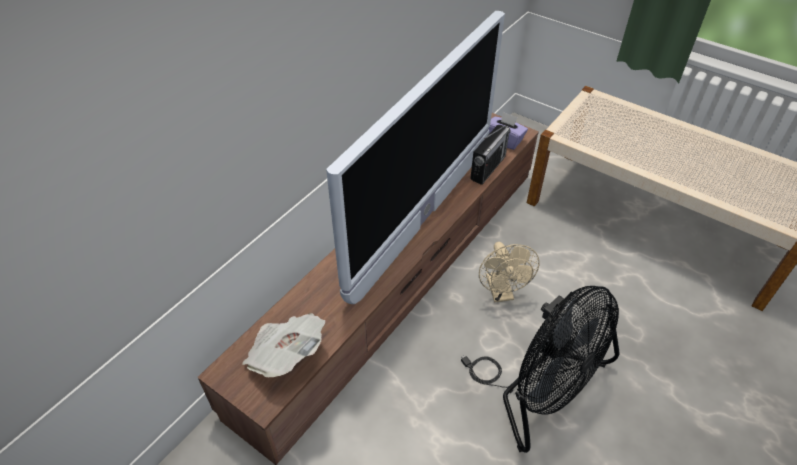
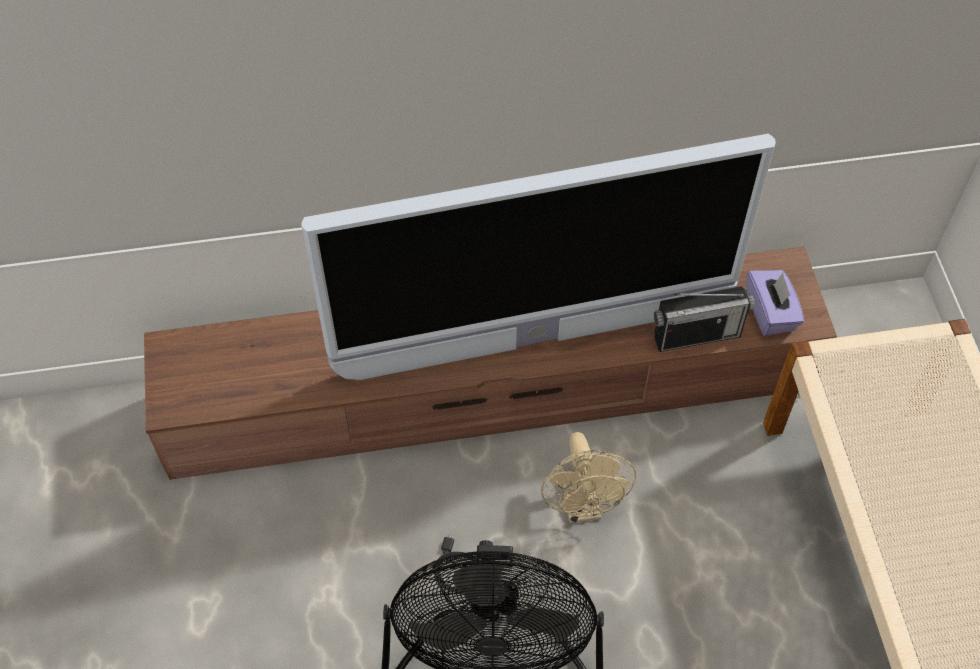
camera: 45 degrees right, 10 degrees up
newspaper [242,313,326,377] -> none
beige fan [479,242,540,302] -> beige fan turned 45 degrees counterclockwise [541,432,636,523]

